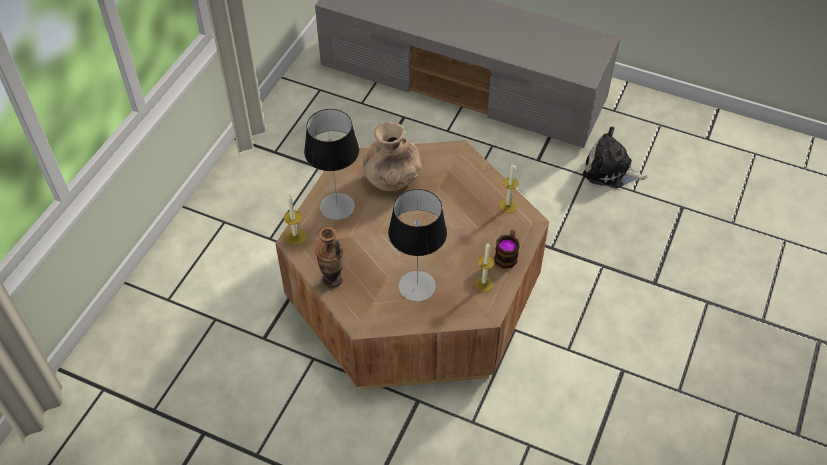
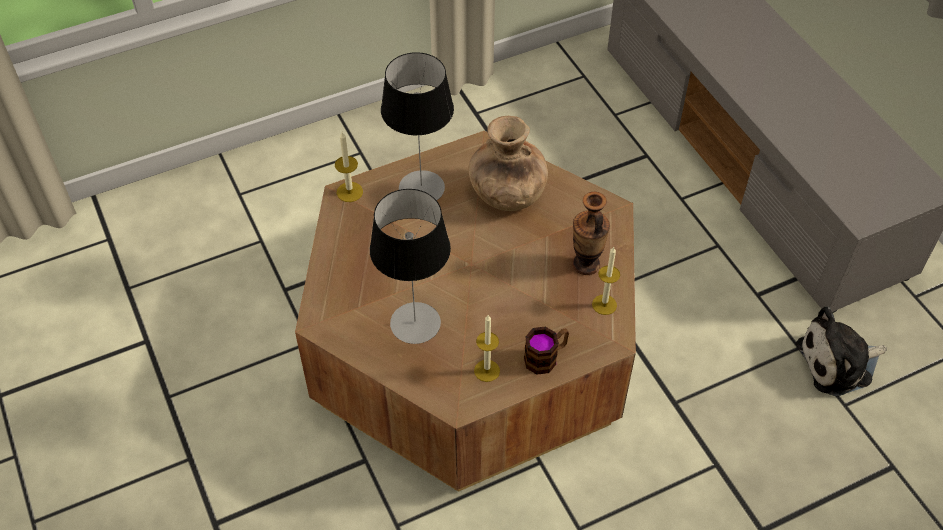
camera: 40 degrees right, 0 degrees up
vase [315,227,343,288] -> vase moved to [572,192,610,275]
plush toy [583,127,648,189] -> plush toy turned 75 degrees counterclockwise [796,306,886,396]

